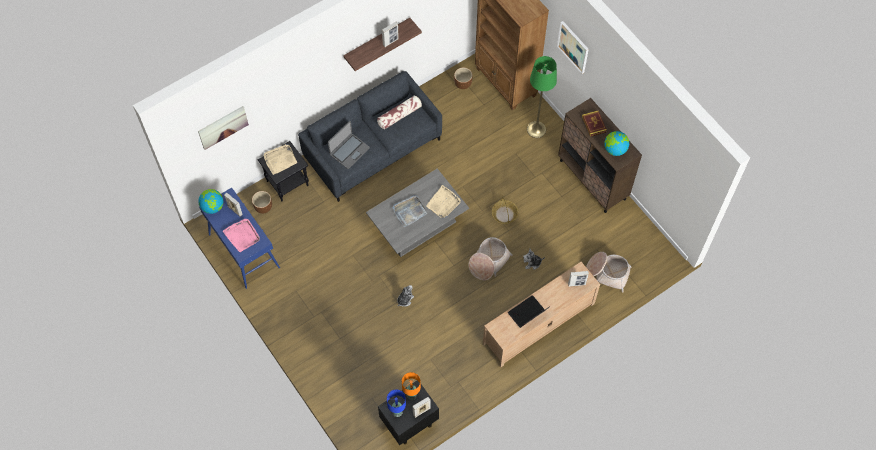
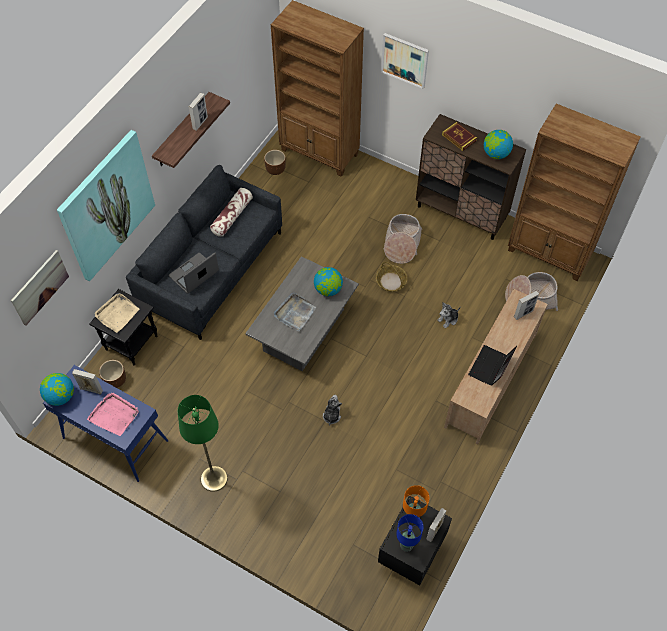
camera: 25 degrees left, 5 degrees down
laptop [328,121,370,169] -> laptop turned 150 degrees counterclockwise [169,253,219,294]
beige tray [426,185,461,219] -> globe [314,267,343,296]
basket [469,237,513,280] -> basket moved to [384,214,422,264]
green floor lamp [527,56,557,138] -> green floor lamp moved to [178,395,228,492]
none -> picture [57,130,155,282]
none -> brown bookcase [508,104,641,281]

